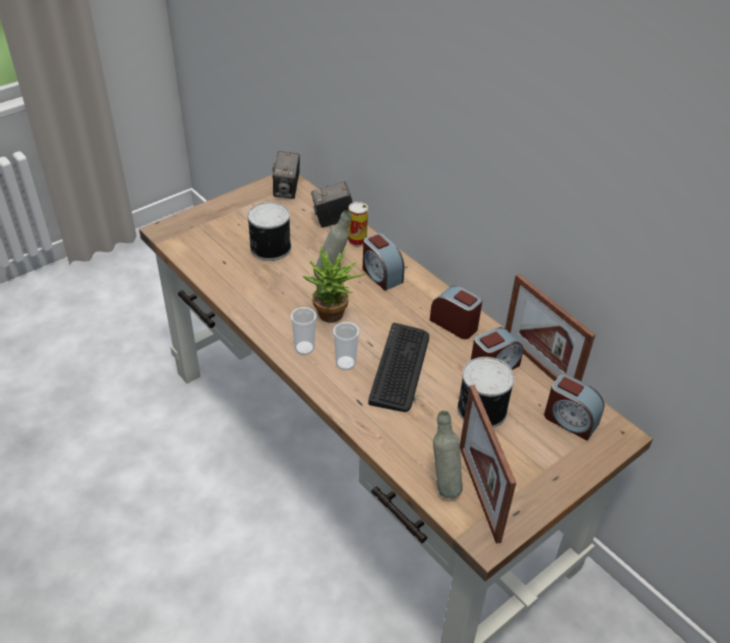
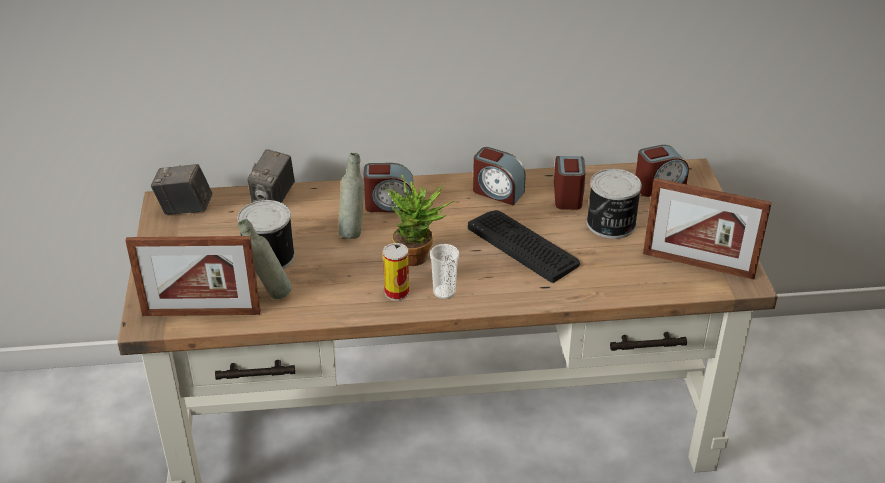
camera: 55 degrees left, 5 degrees down
camera [272,151,300,199] -> camera turned 150 degrees clockwise [151,164,212,215]
cup [333,322,360,370] -> none
can [348,202,368,247] -> can moved to [383,243,409,301]
alarm clock [430,286,482,339] -> alarm clock turned 135 degrees counterclockwise [473,147,526,206]
grey bottle [433,411,463,498] -> grey bottle moved to [238,219,292,299]
picture frame [505,274,595,381] -> picture frame moved to [125,236,261,316]

